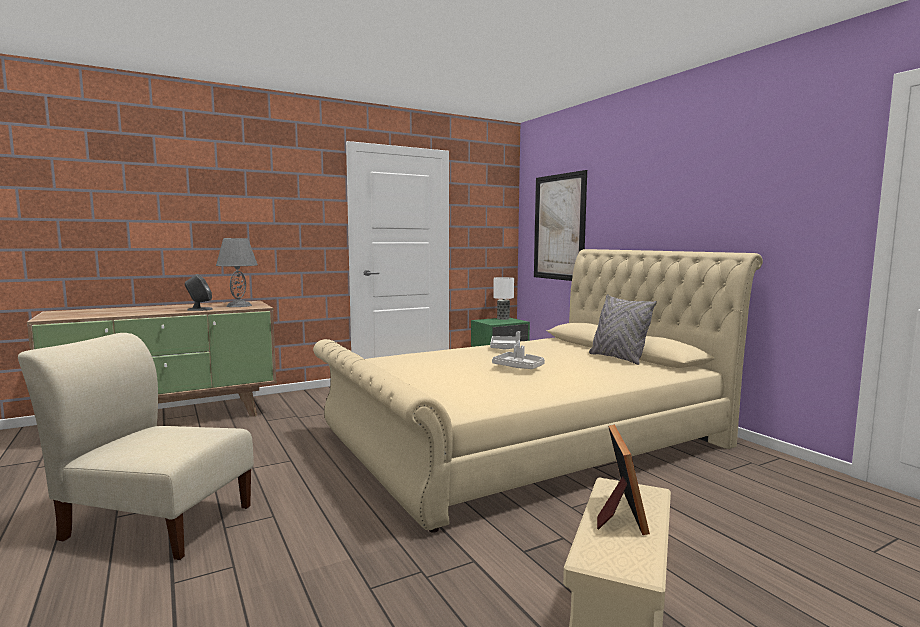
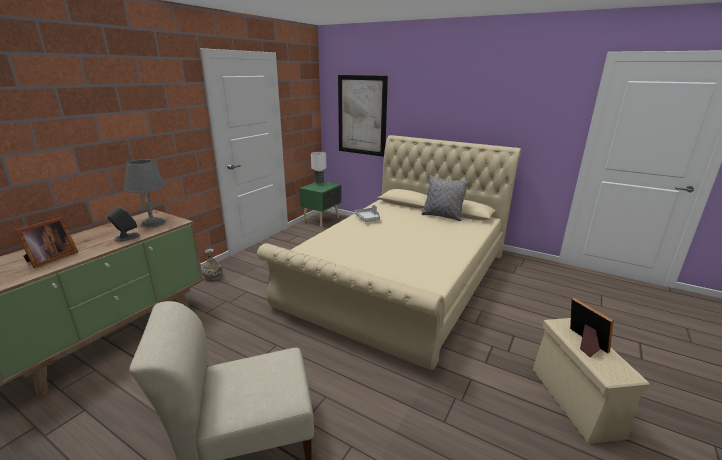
camera: 30 degrees left, 15 degrees up
grey tray [492,345,545,369] -> none
none -> picture frame [15,217,78,268]
none -> vase [202,249,223,280]

